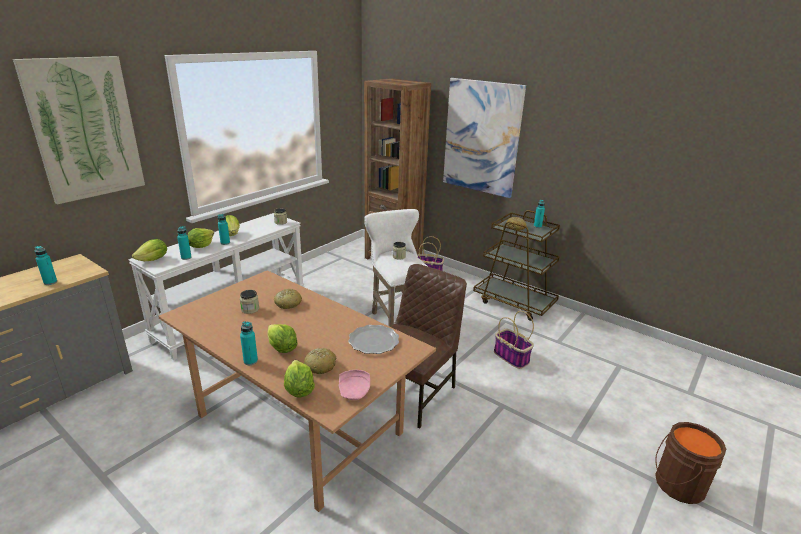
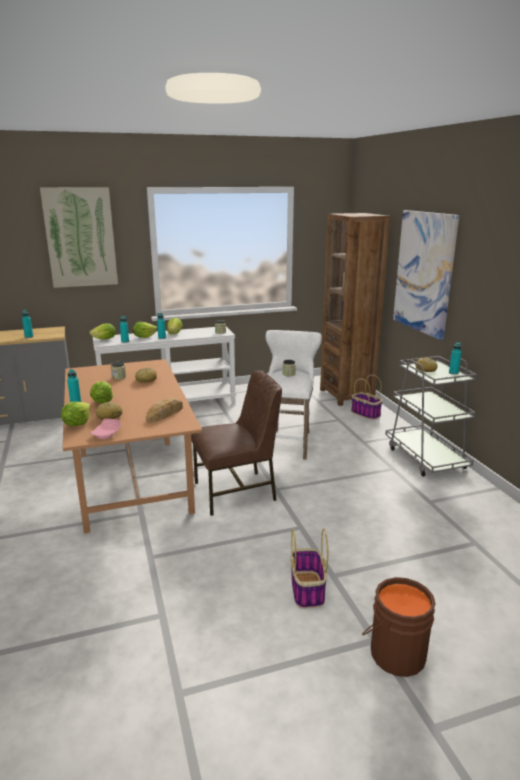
camera: 35 degrees right, 5 degrees down
plate [348,325,399,354] -> bread [146,398,183,423]
brown cart [473,210,560,321] -> grey cart [385,356,477,477]
basket [494,311,534,369] -> basket moved to [290,528,328,609]

